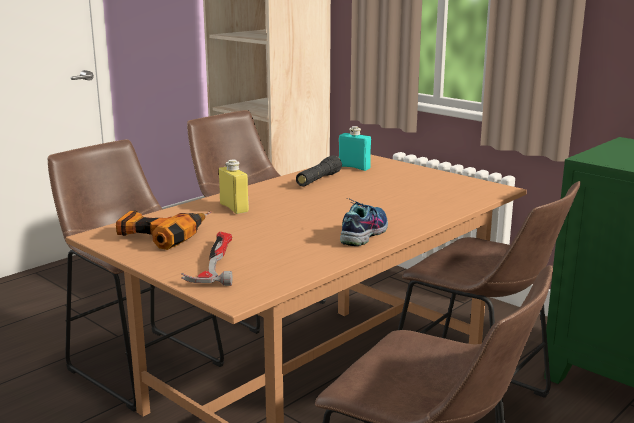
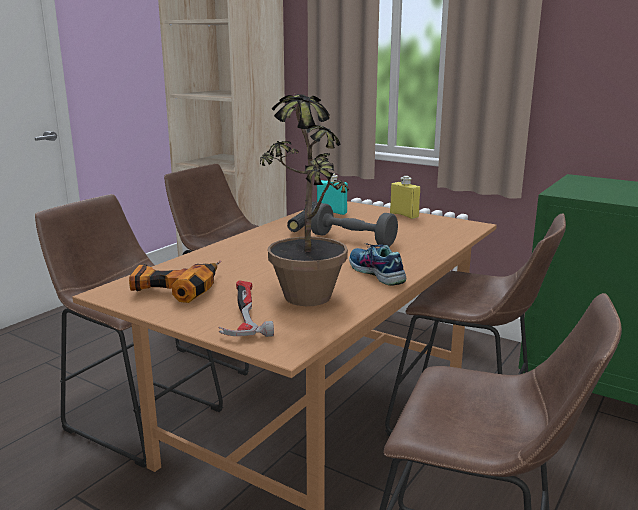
camera: 10 degrees left, 0 degrees up
yellow bottle [219,160,249,214] -> yellow bottle moved to [390,176,420,219]
shoe [340,198,388,246] -> shoe turned 45 degrees counterclockwise [349,243,406,286]
none -> potted plant [260,92,349,306]
none -> grey dumbbell [311,203,398,247]

